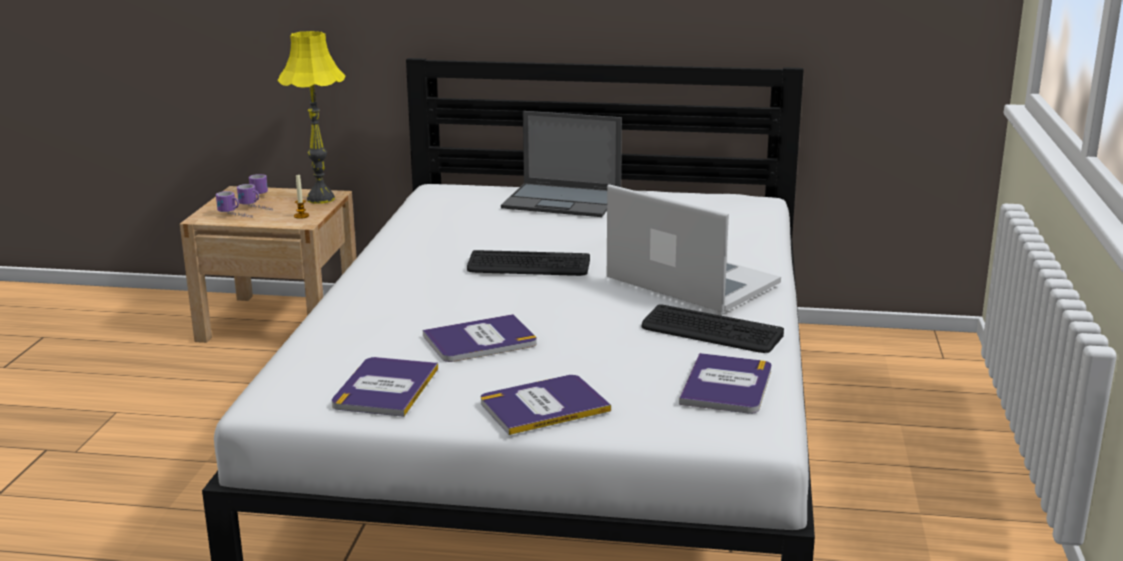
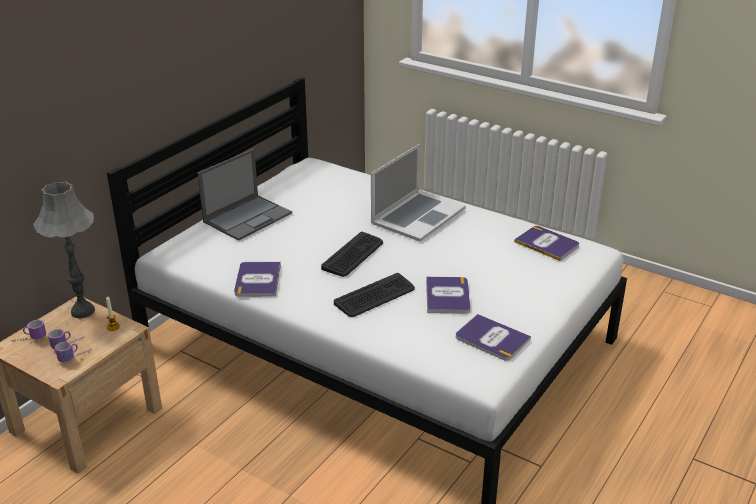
camera: 65 degrees left, 10 degrees up
yellow table lamp [277,31,345,204] -> grey table lamp [33,182,95,318]
book [481,375,611,435] -> book moved to [234,262,281,296]
laptop [607,184,781,312] -> laptop turned 150 degrees clockwise [371,144,466,242]
keyboard [642,304,784,353] -> keyboard moved to [334,273,415,317]

